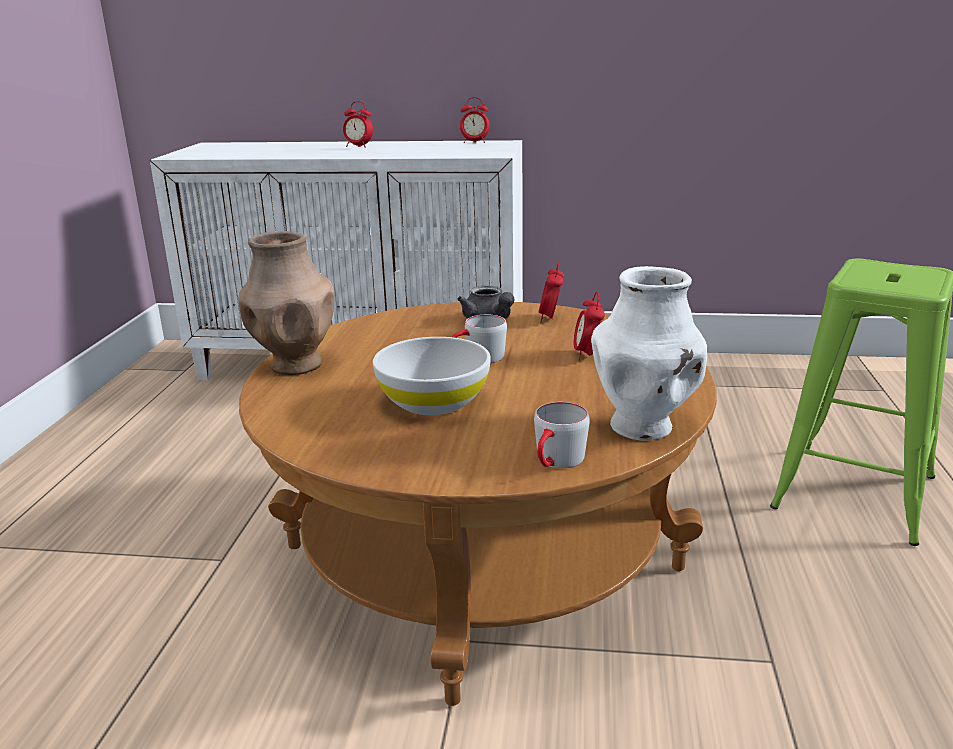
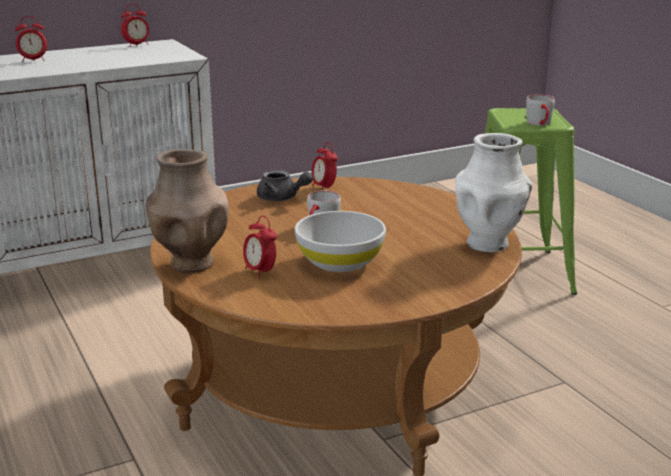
camera: 35 degrees left, 0 degrees up
grey mug [534,402,590,468] -> grey mug moved to [526,94,555,126]
alarm clock [574,292,605,361] -> alarm clock moved to [243,216,277,279]

